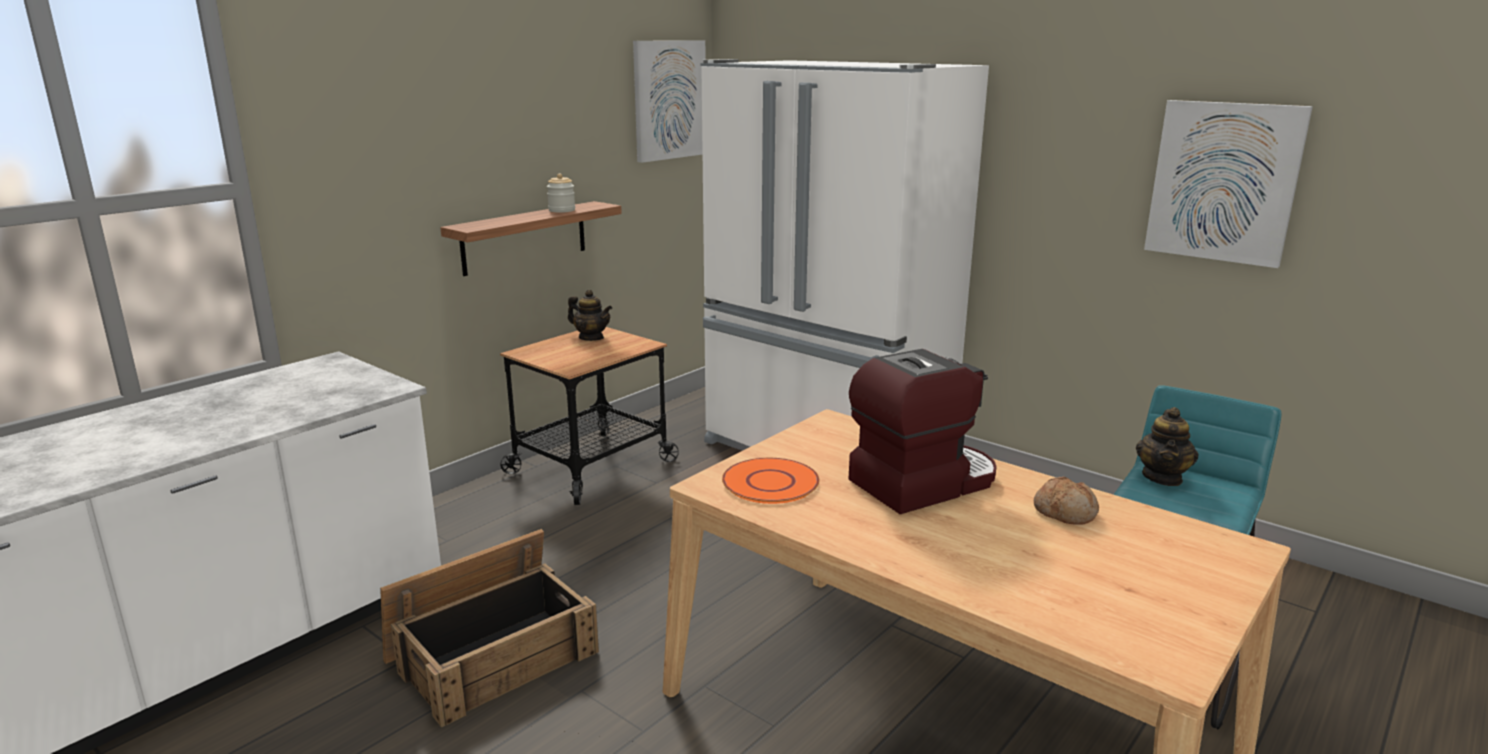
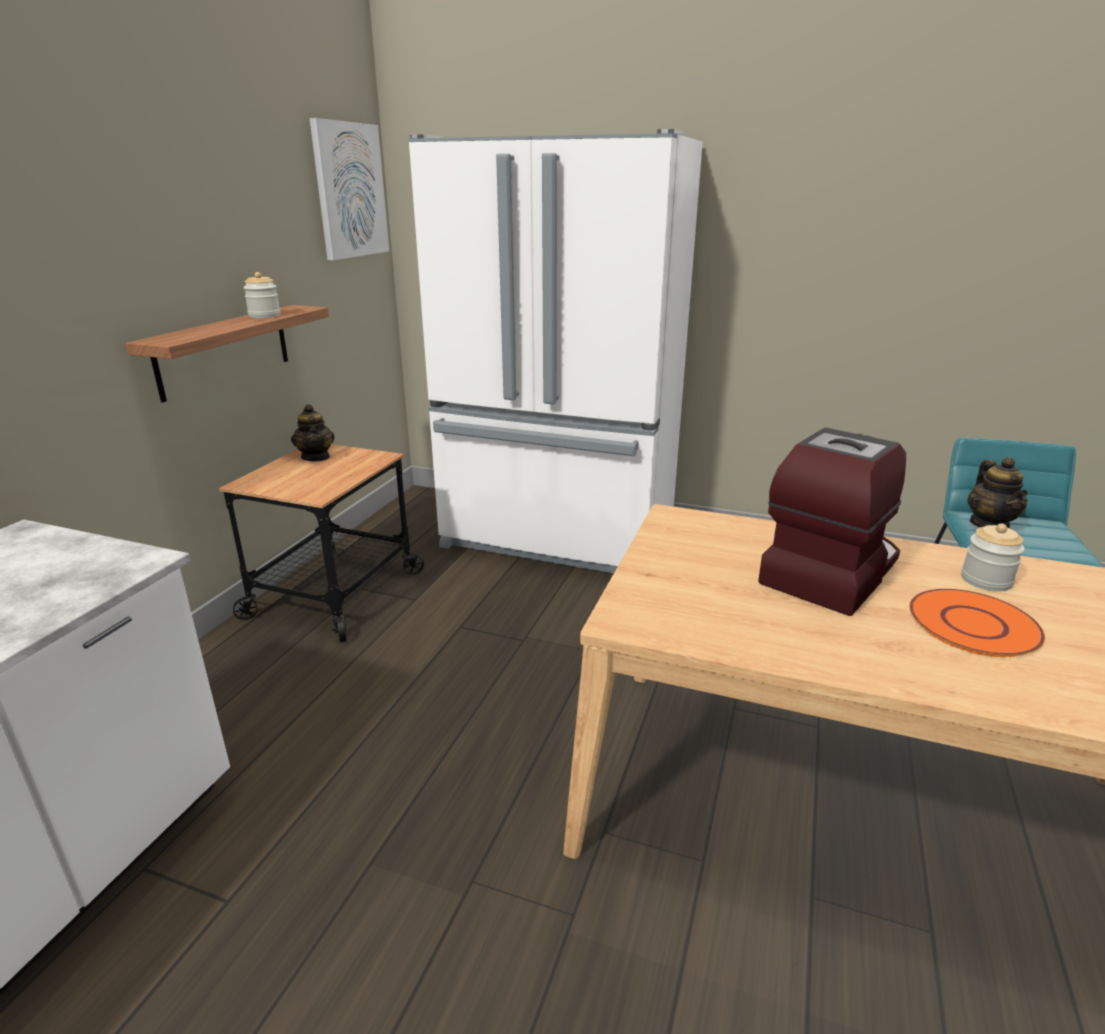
camera: 20 degrees left, 5 degrees up
crate [380,529,599,727] -> none
teapot [568,290,612,341] -> teapot turned 60 degrees clockwise [291,404,335,461]
orange plate [722,458,819,504] -> orange plate moved to [909,589,1045,657]
bread [1034,477,1099,525] -> jar [961,524,1025,592]
picture [1144,100,1313,268] -> none

